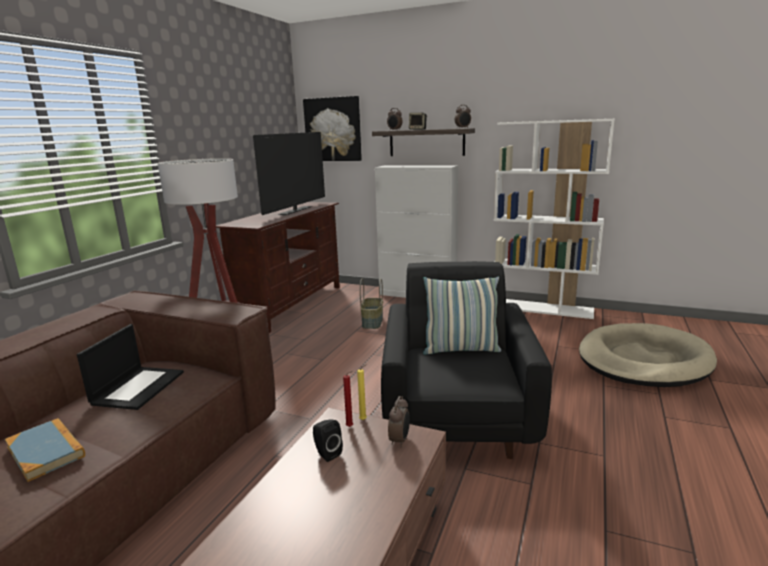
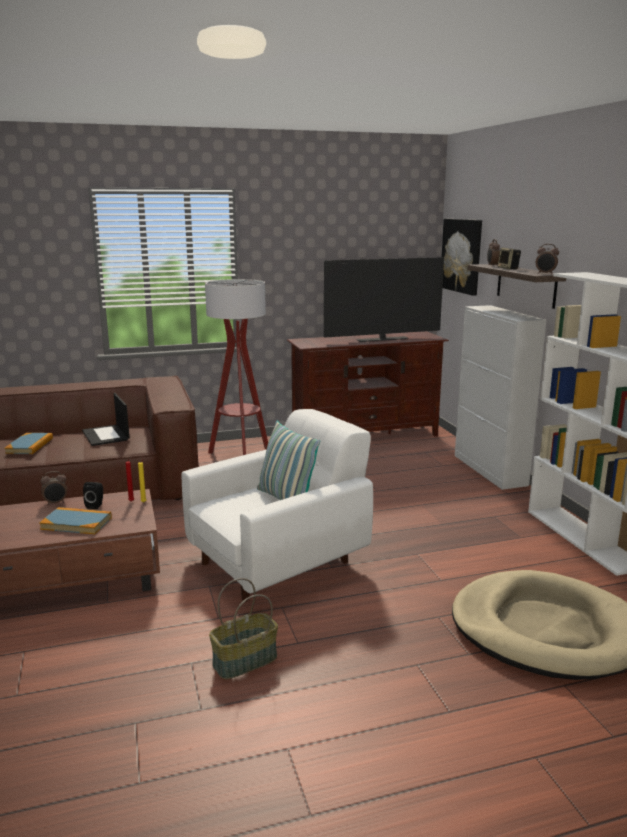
camera: 50 degrees right, 0 degrees up
laptop [77,324,184,410] -> laptop turned 90 degrees clockwise [82,393,130,446]
basket [360,279,383,329] -> basket moved to [209,578,278,679]
black armchair [381,261,552,459] -> white armchair [182,409,373,602]
alarm clock [388,396,410,447] -> alarm clock moved to [41,471,67,505]
none -> book [40,507,112,534]

